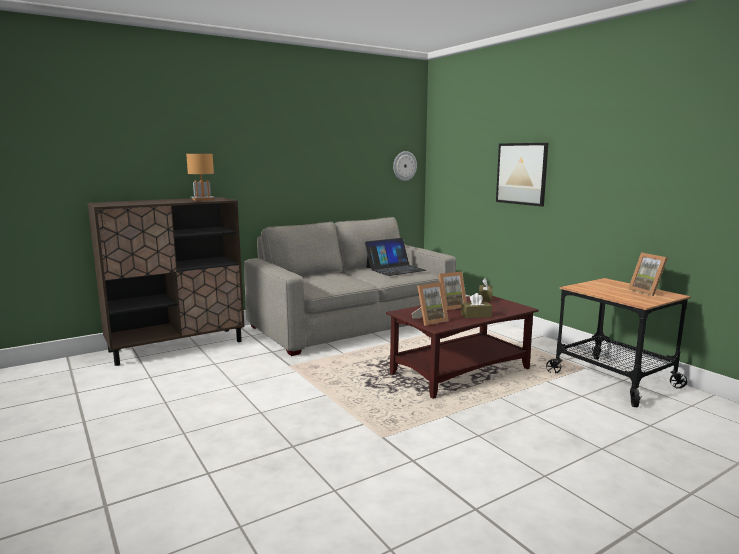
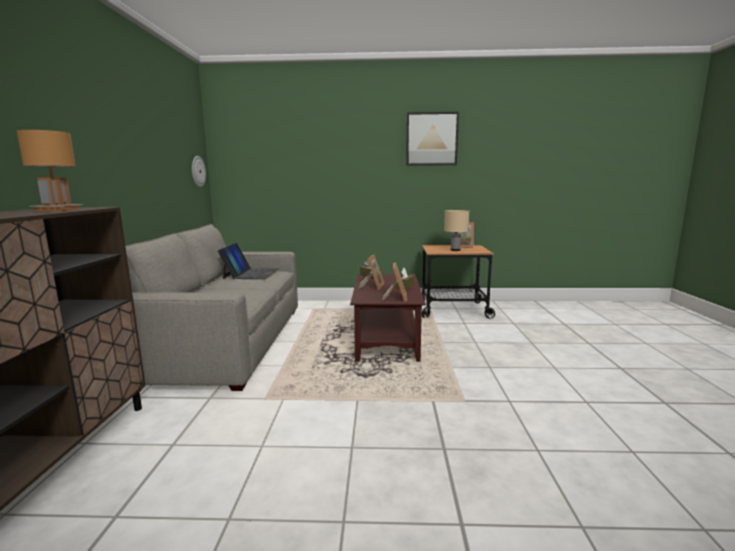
camera: 55 degrees left, 0 degrees up
picture [496,143,548,206] -> picture moved to [406,112,459,166]
none -> beige table lamp [444,210,469,251]

